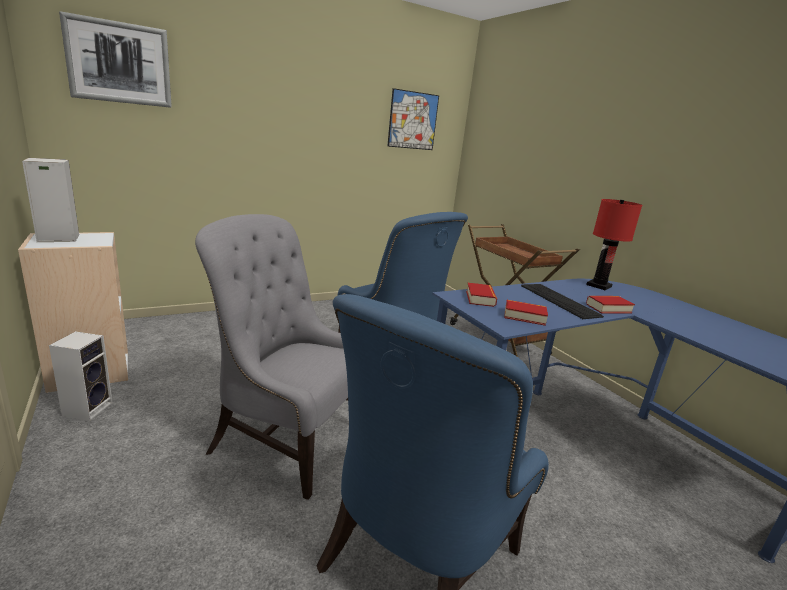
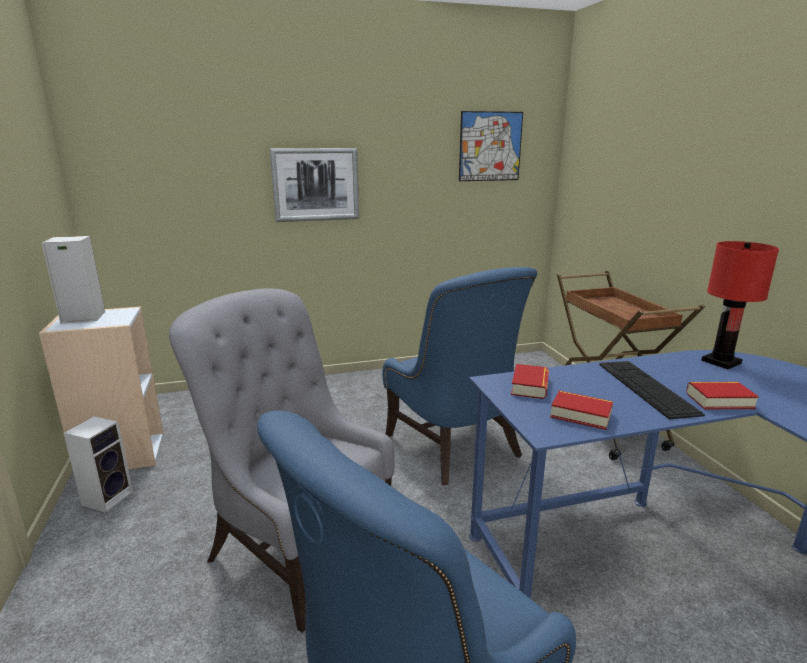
camera: 15 degrees right, 0 degrees up
picture [59,11,172,108] -> picture moved to [270,148,359,222]

